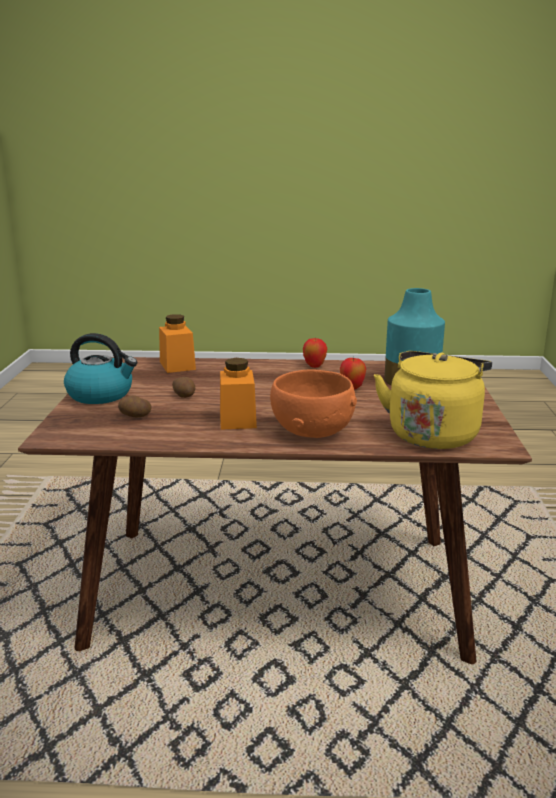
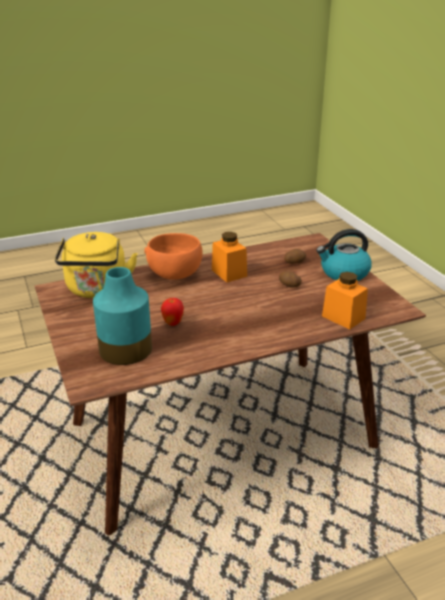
camera: 155 degrees right, 10 degrees up
apple [303,337,327,368] -> none

